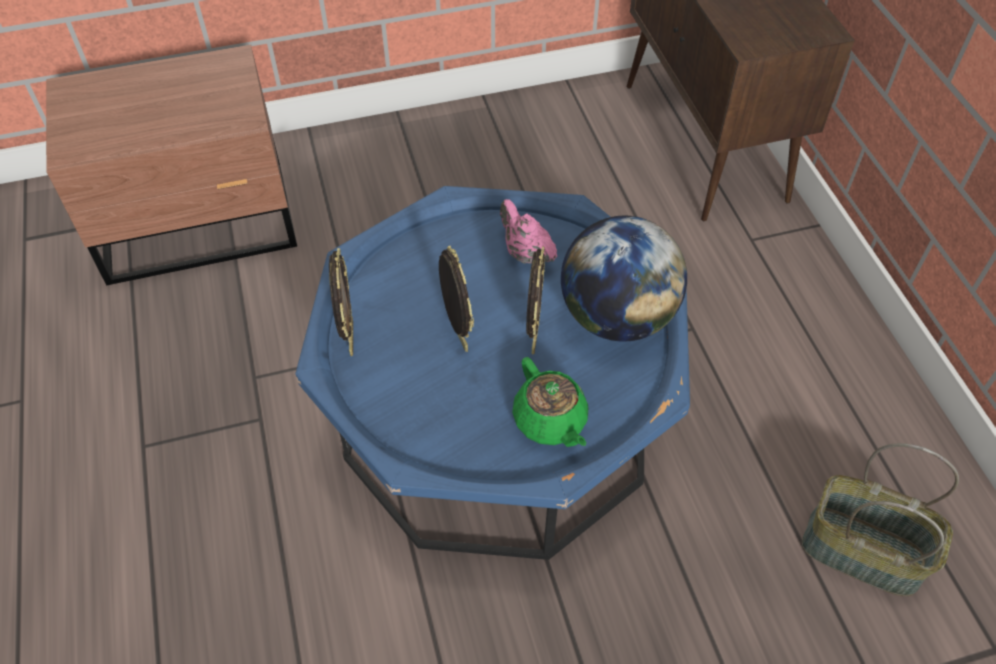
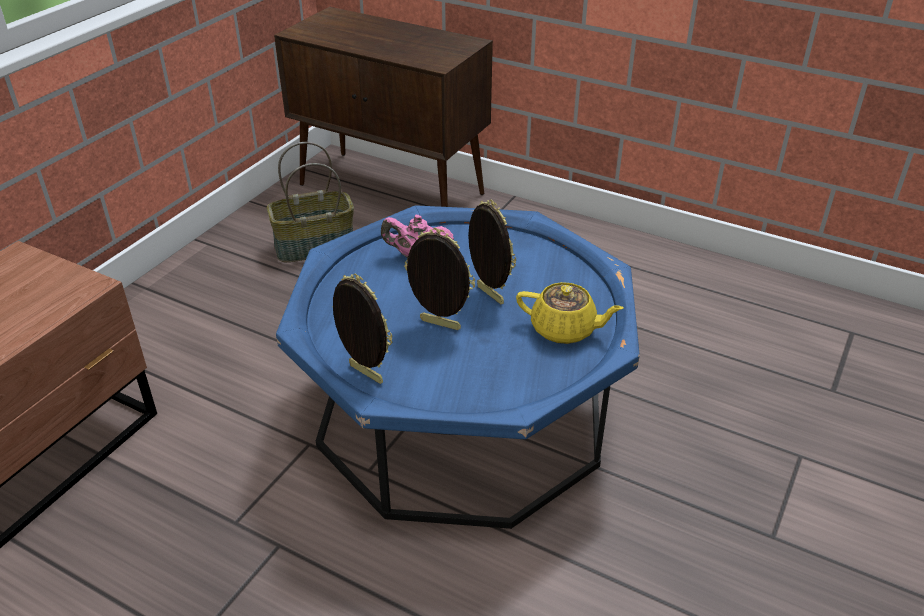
camera: 45 degrees left, 15 degrees down
green teapot [512,357,588,447] -> yellow teapot [516,282,623,344]
globe [561,216,687,342] -> none
basket [802,443,959,596] -> basket moved to [267,142,354,262]

